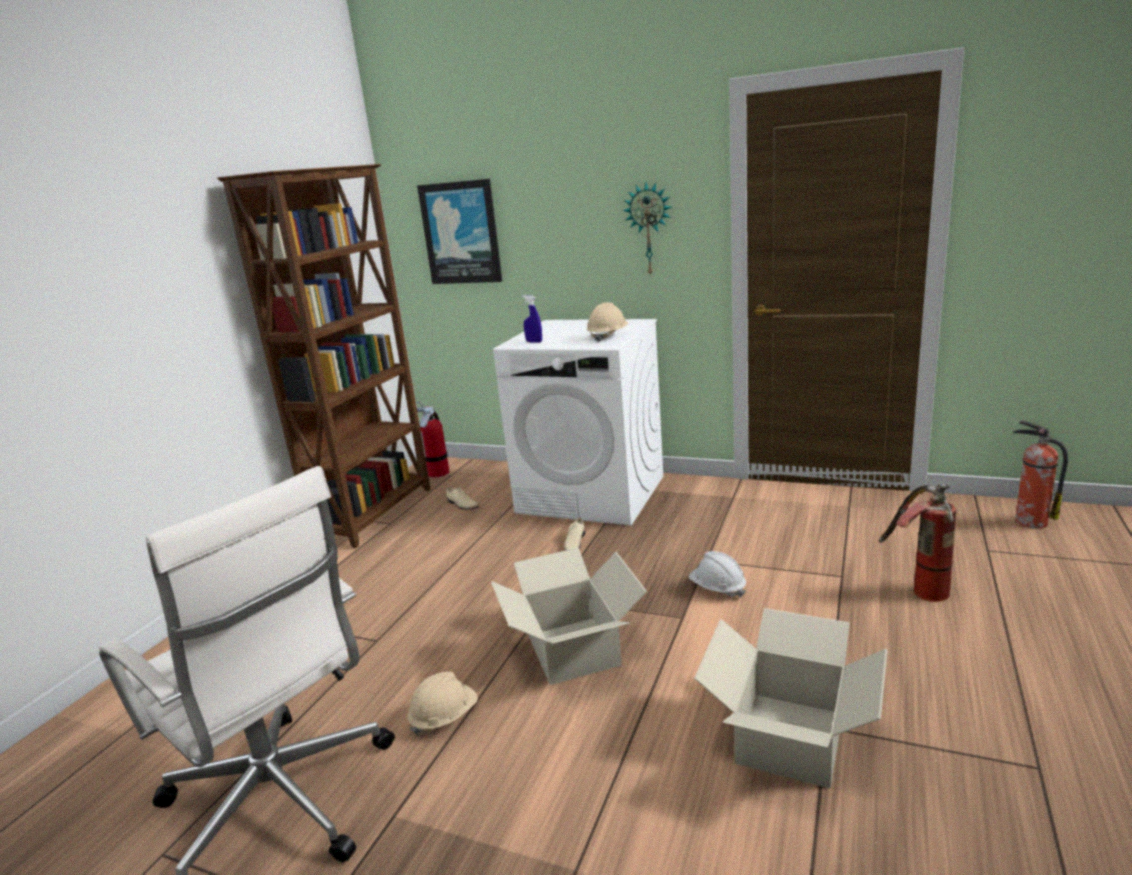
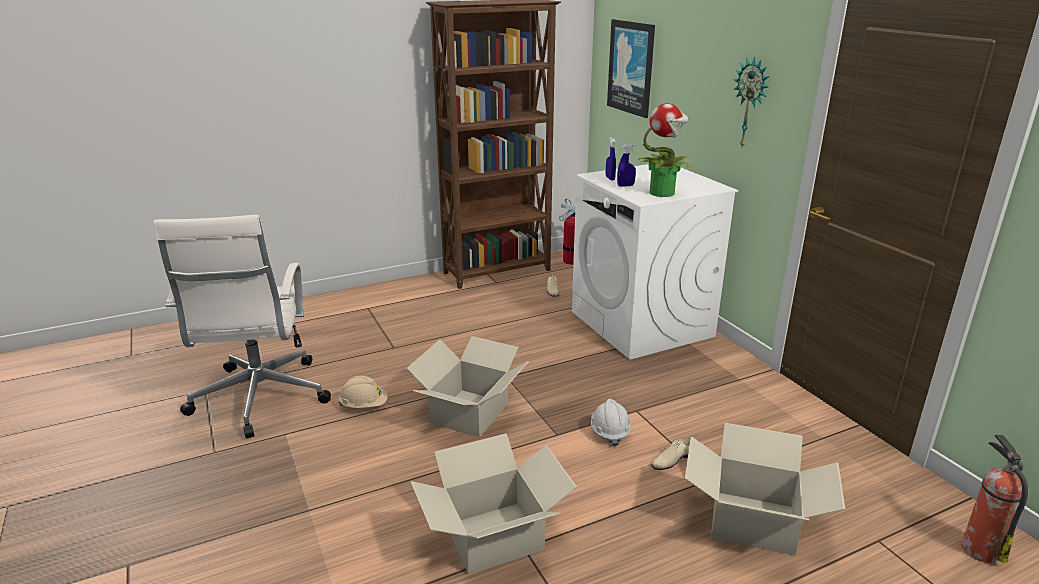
camera: 40 degrees right, 5 degrees up
beige shoe [564,518,585,551] -> beige shoe moved to [651,437,691,470]
beige hard hat [587,302,629,342] -> potted plant [638,103,694,197]
fire extinguisher [879,484,956,602] -> cardboard box [685,423,845,556]
none -> blue spray bottle [617,144,636,187]

